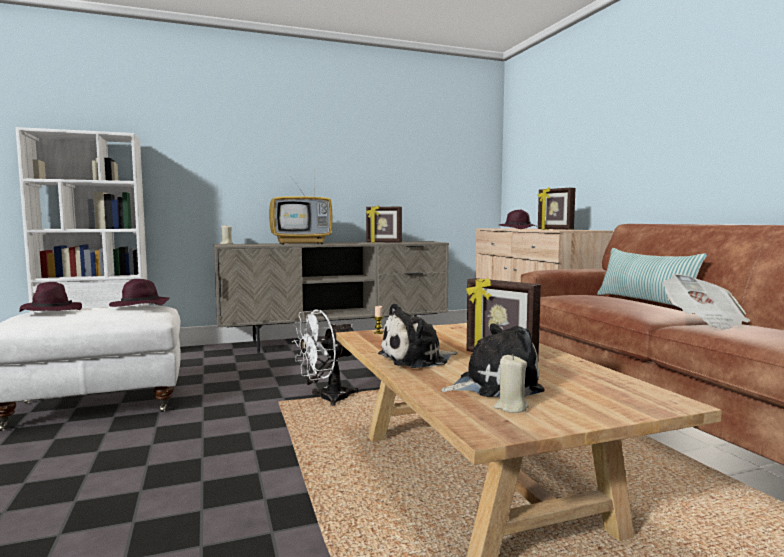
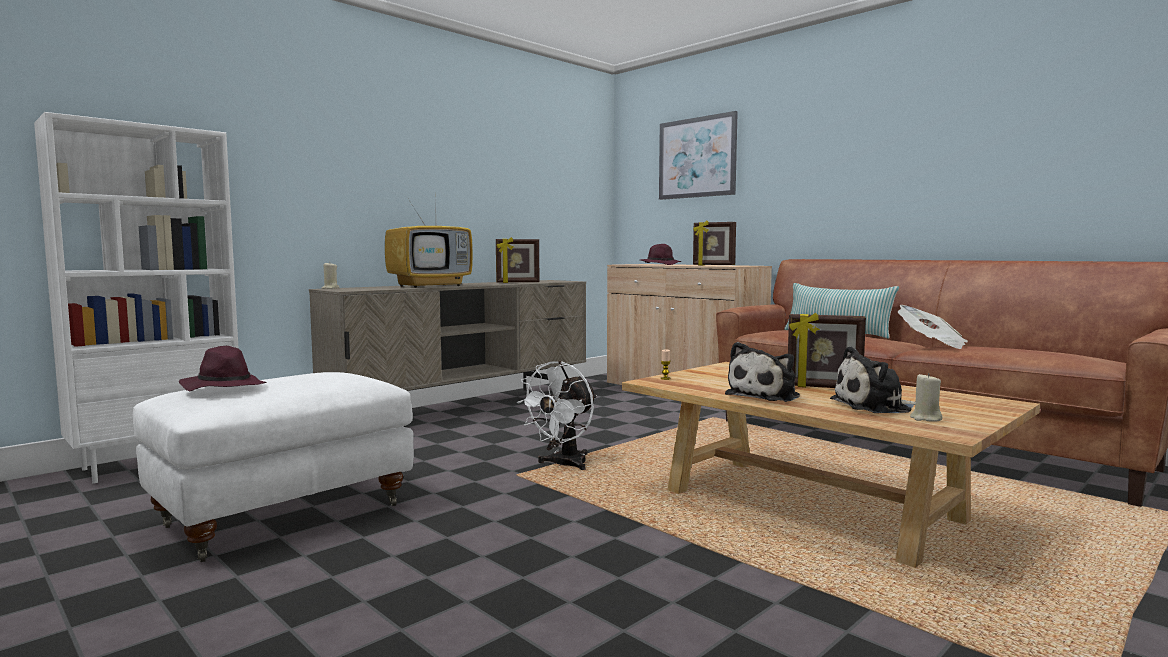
camera: 25 degrees left, 0 degrees up
purple hat [109,279,170,307] -> none
plush toy [441,323,544,397] -> plush toy turned 150 degrees counterclockwise [830,346,916,413]
none -> picture [659,111,738,200]

